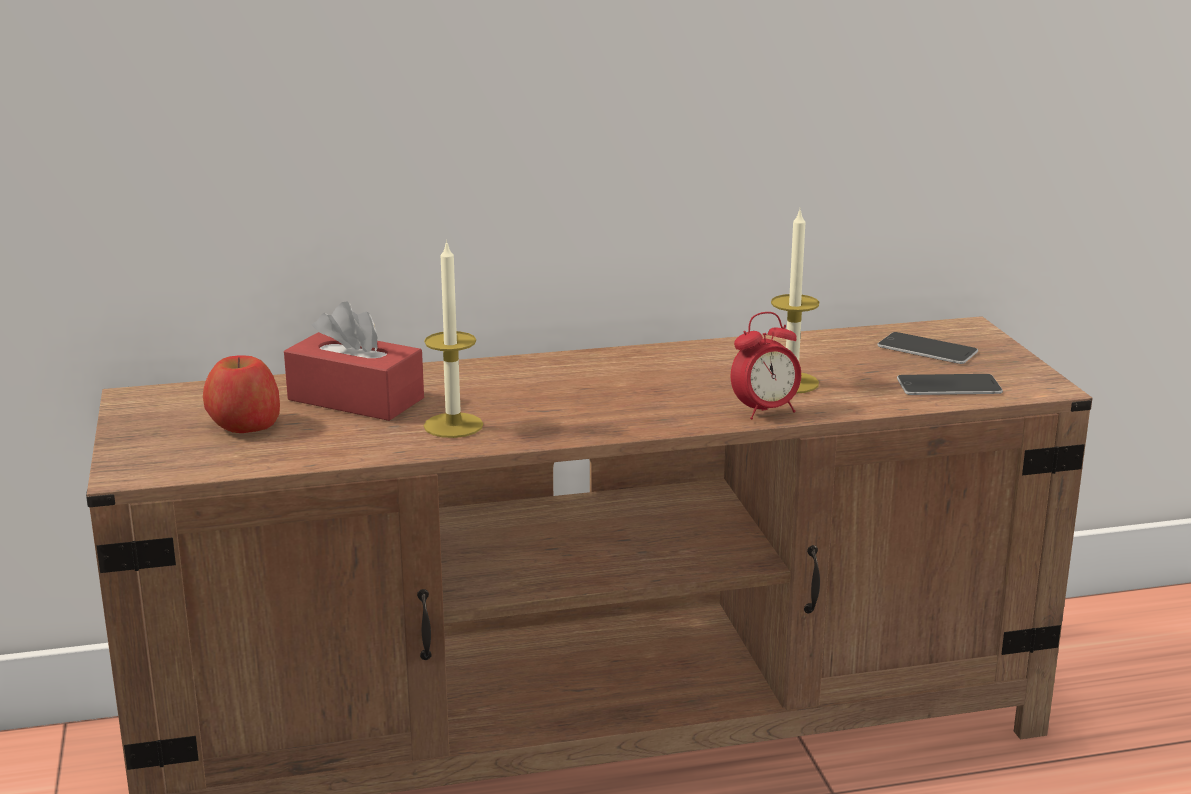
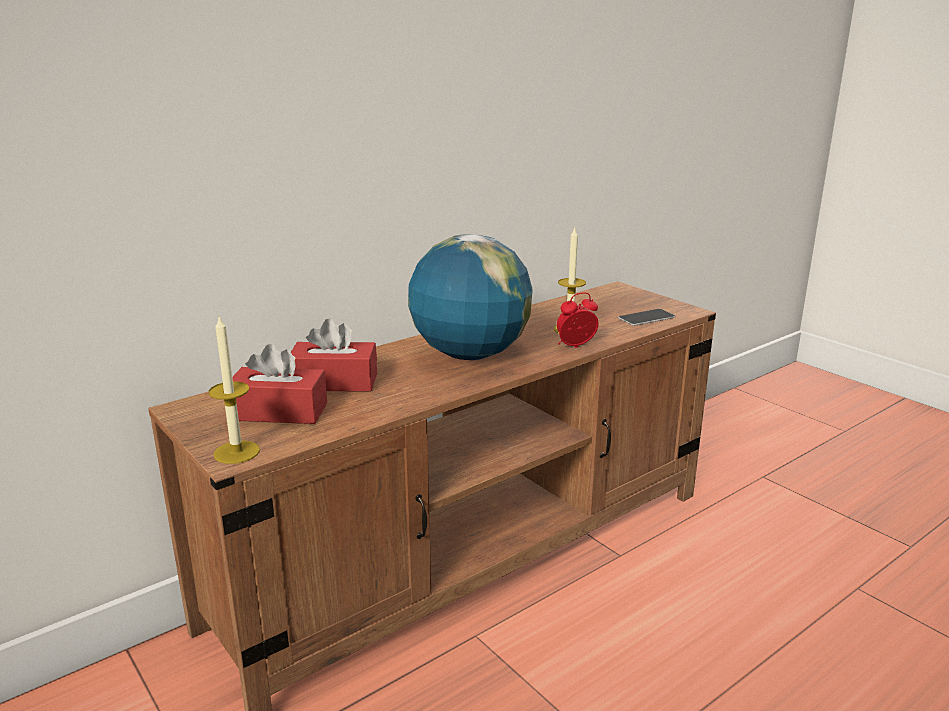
camera: 25 degrees left, 0 degrees up
apple [203,356,280,433] -> red tissue box [232,344,327,424]
candle [424,240,483,438] -> candle moved to [208,314,260,464]
alarm clock [731,312,801,419] -> alarm clock turned 150 degrees counterclockwise [557,292,599,348]
phone [877,332,978,364] -> none
none -> globe [408,235,533,360]

